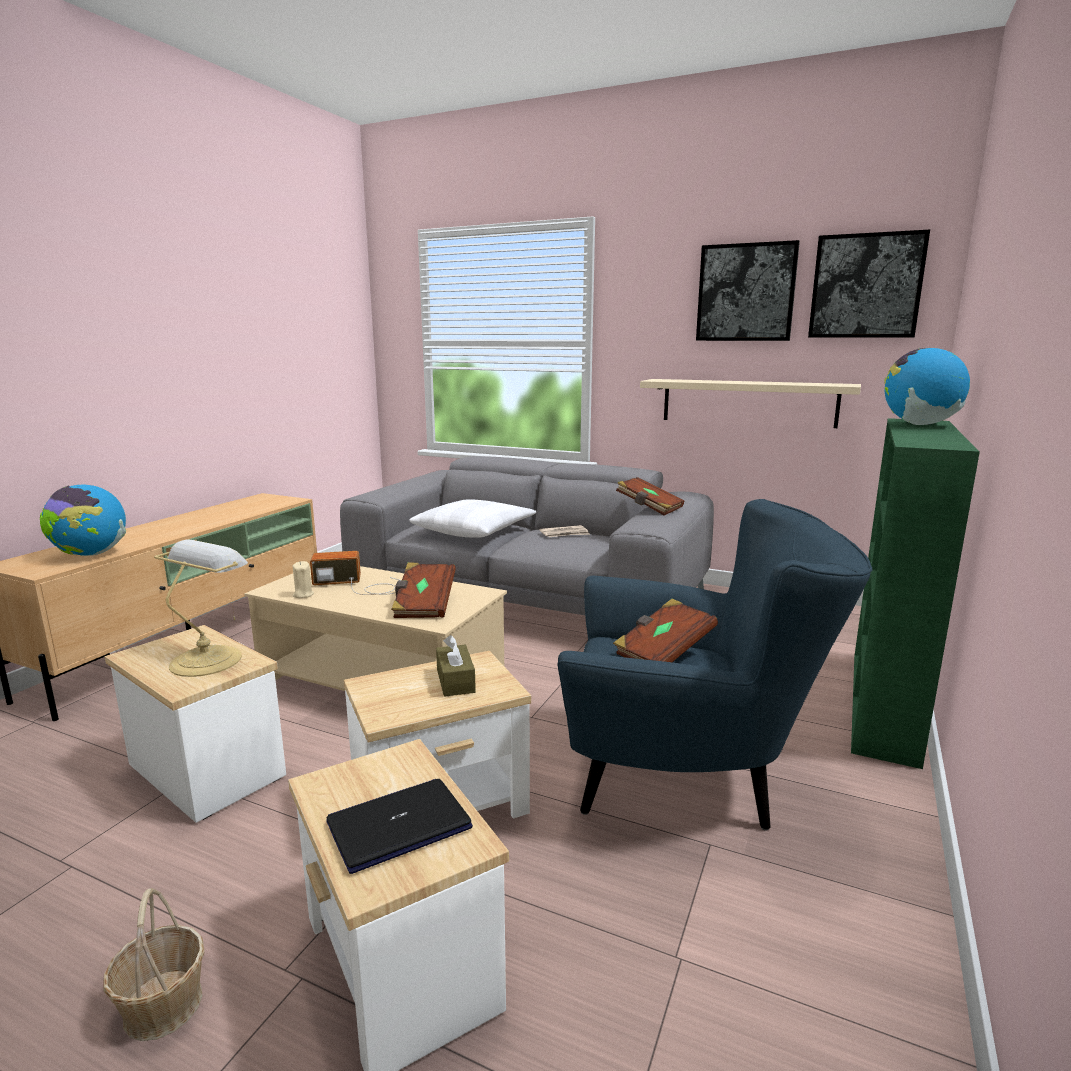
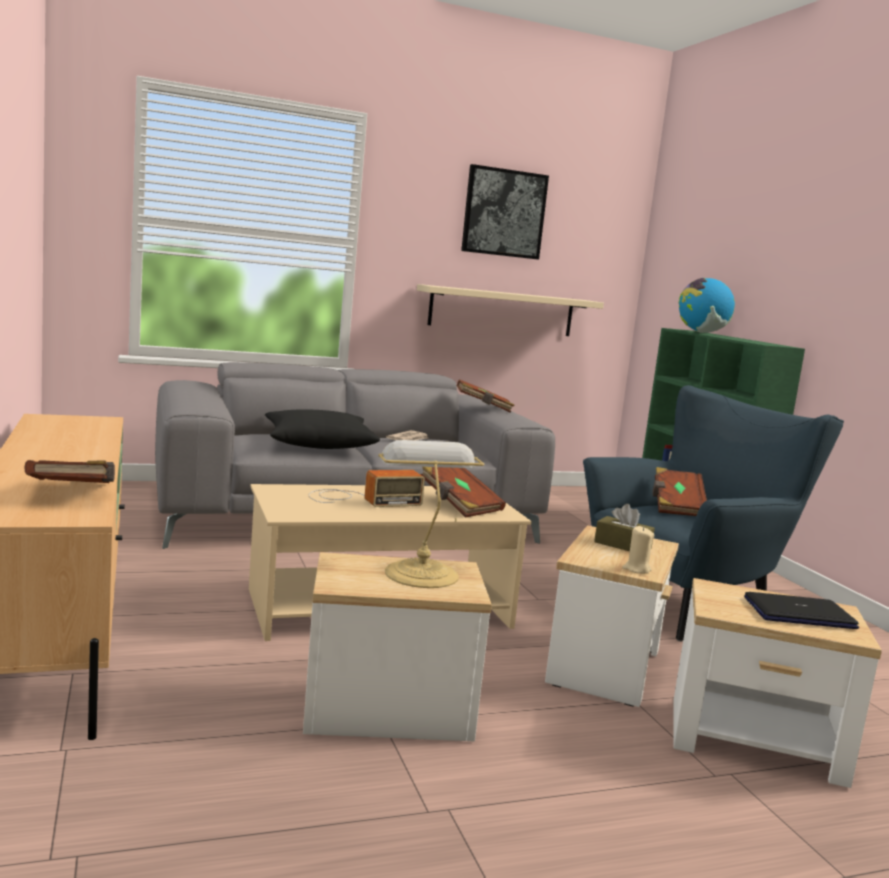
camera: 45 degrees left, 5 degrees down
globe [40,484,126,556] -> brown book [24,460,115,483]
basket [103,888,205,1041] -> none
beige candle [292,561,314,598] -> beige candle moved to [622,526,654,574]
radio [310,551,402,595] -> radio turned 150 degrees counterclockwise [309,470,425,507]
laptop [326,779,473,874] -> laptop turned 75 degrees clockwise [744,592,859,629]
white pillow [409,499,536,538] -> black pillow [265,409,380,449]
picture [808,230,930,338] -> none

